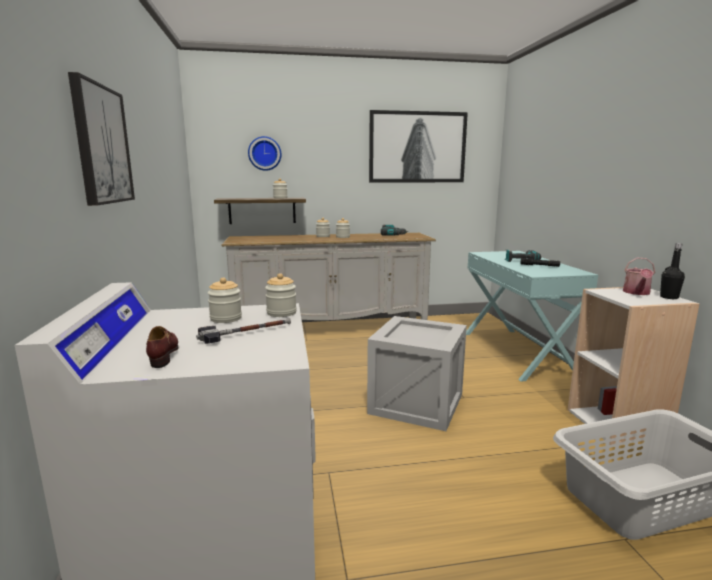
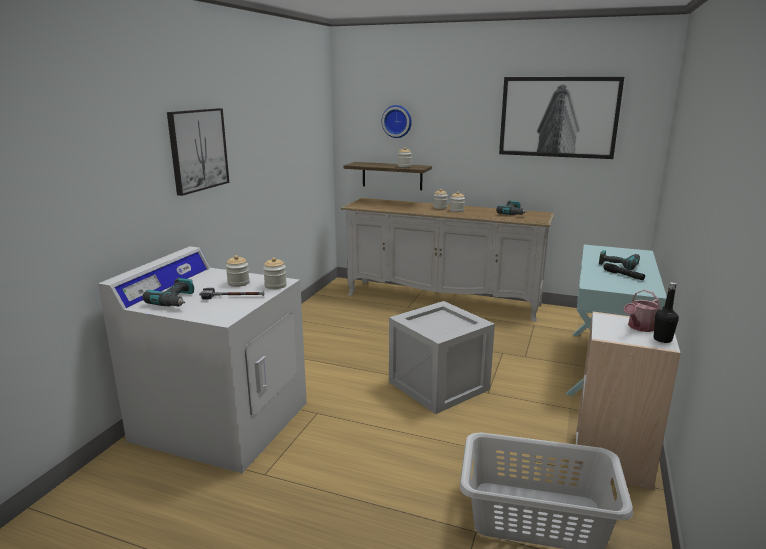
camera: 30 degrees right, 5 degrees up
brown shoe [146,326,179,368] -> power drill [143,278,194,307]

